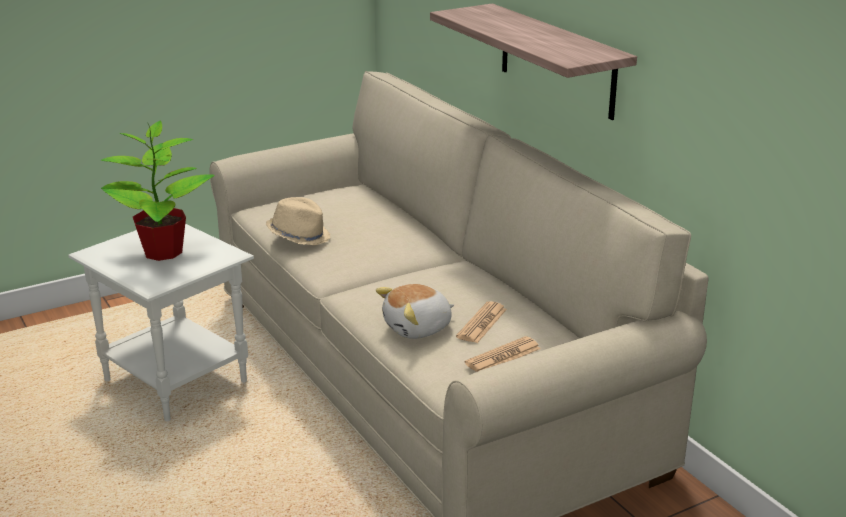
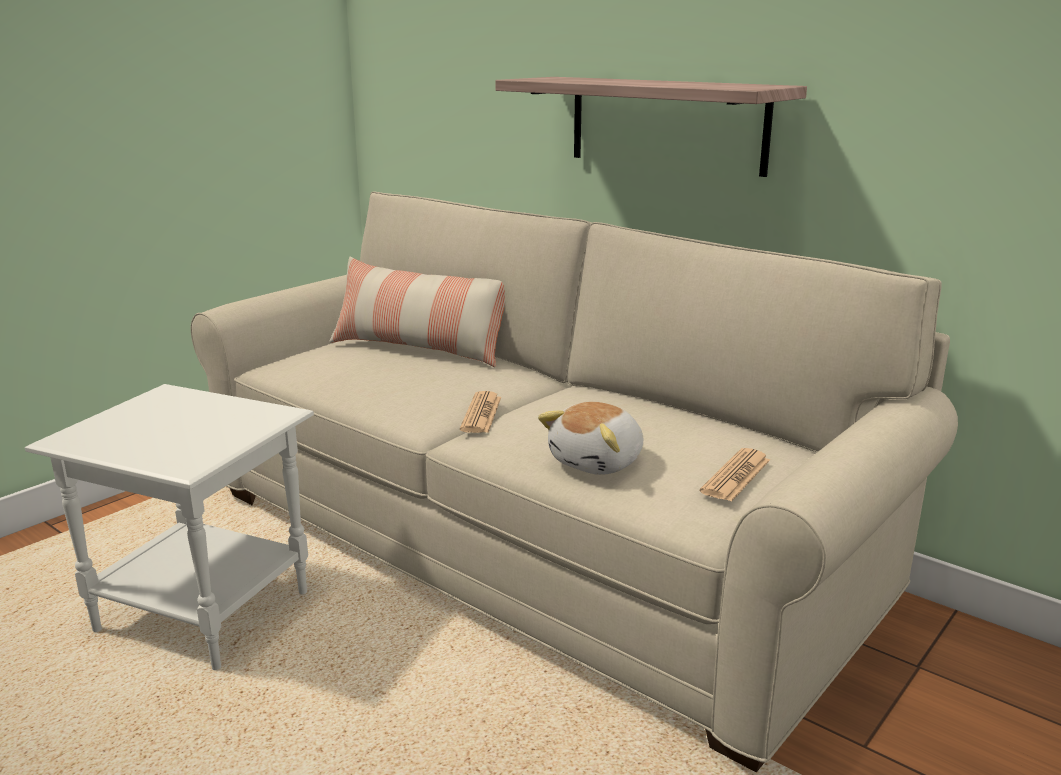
camera: 20 degrees left, 5 degrees down
potted plant [100,120,215,261] -> none
beige hat [266,197,330,245] -> none
newspaper [456,301,507,343] -> newspaper moved to [460,391,501,433]
none -> pillow [329,257,505,367]

